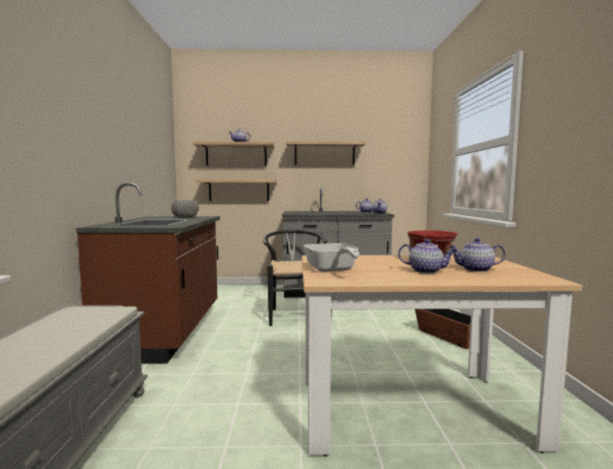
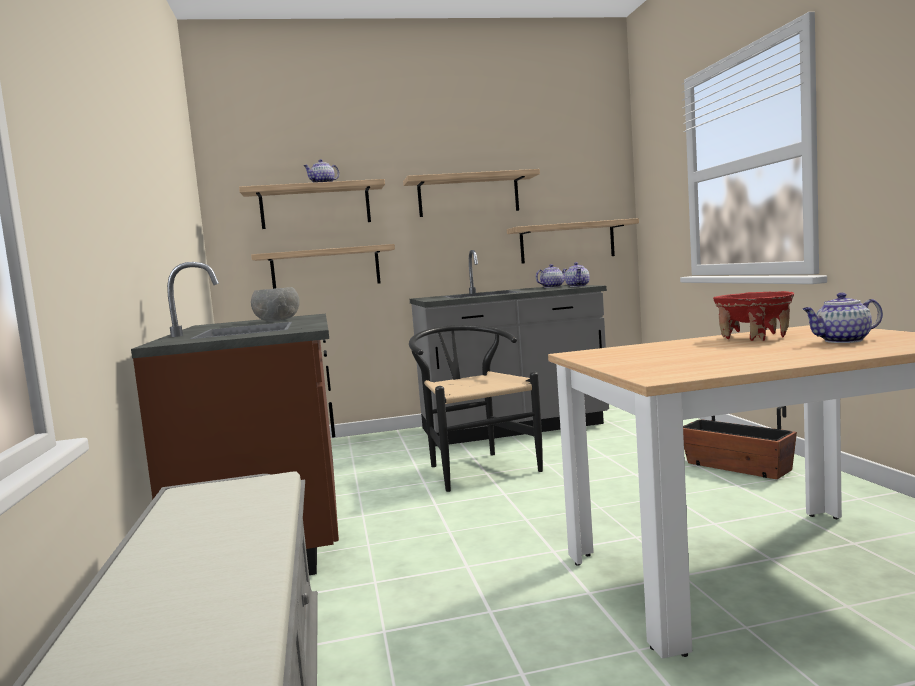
camera: 10 degrees left, 0 degrees up
frying pan [304,243,359,272] -> none
teapot [398,239,456,273] -> none
none -> shelf [507,218,639,264]

